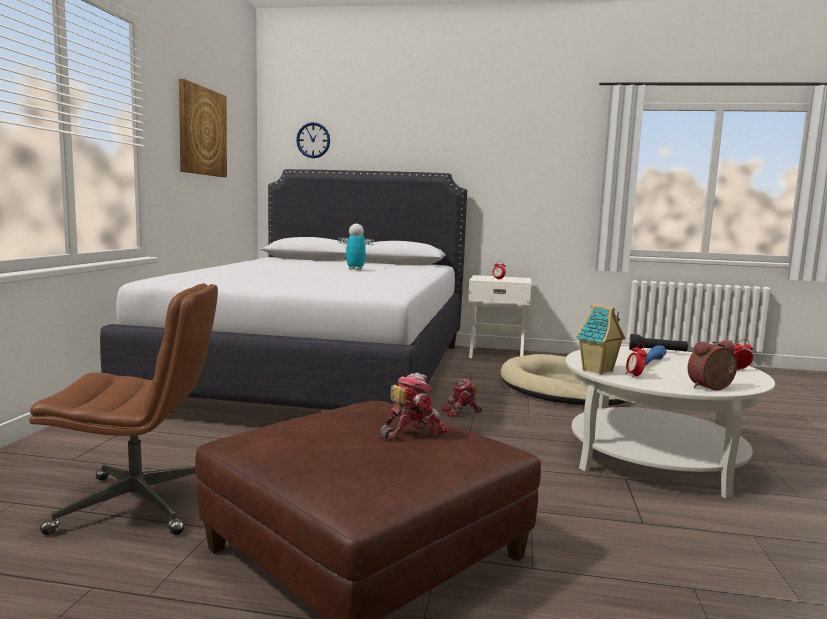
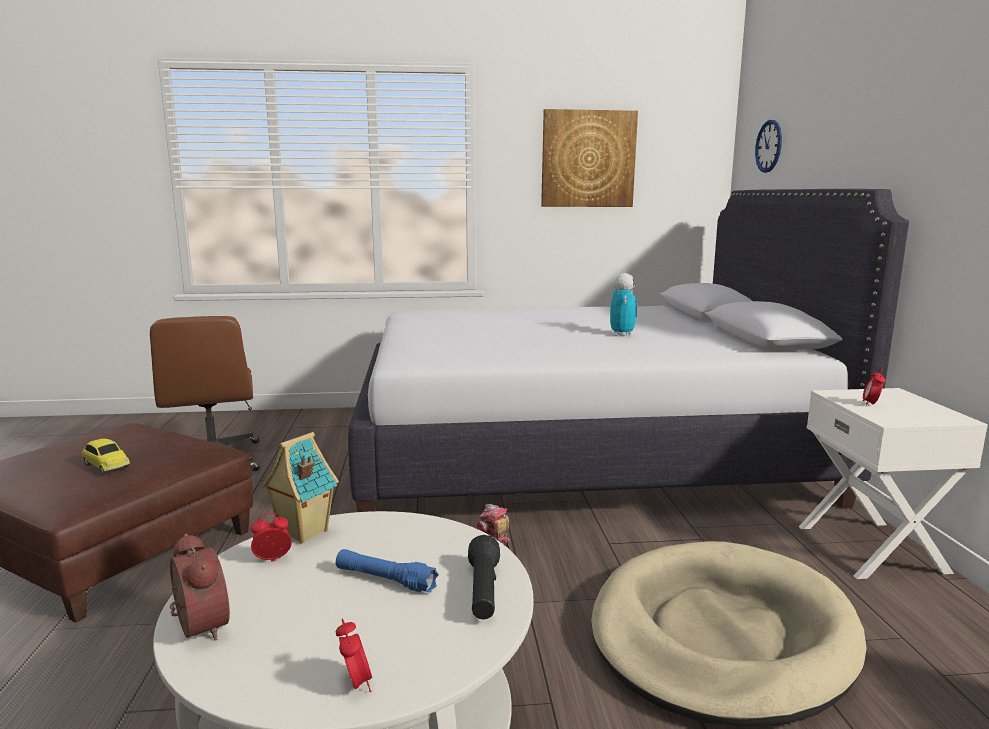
camera: 75 degrees right, 5 degrees up
toy robot [379,373,448,439] -> toy car [82,438,130,474]

